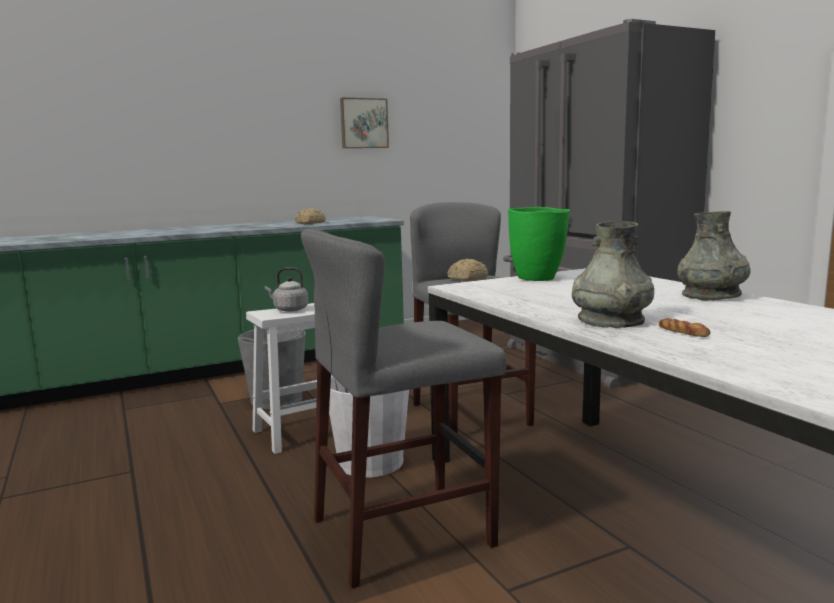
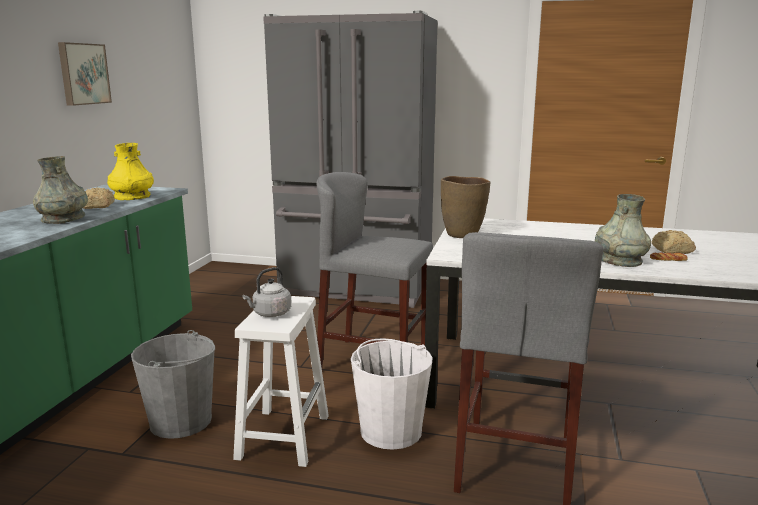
camera: 50 degrees left, 5 degrees up
bread [447,259,488,281] -> bread moved to [651,230,696,254]
green vase [508,207,570,281] -> brown vase [441,176,491,238]
grey vase [677,211,751,301] -> grey vase moved to [33,156,88,224]
none -> yellow vase [107,143,154,200]

